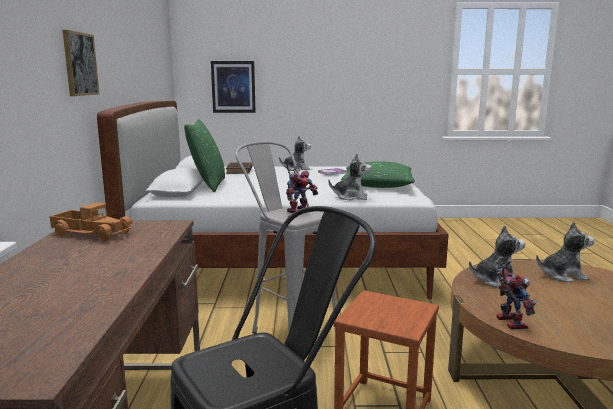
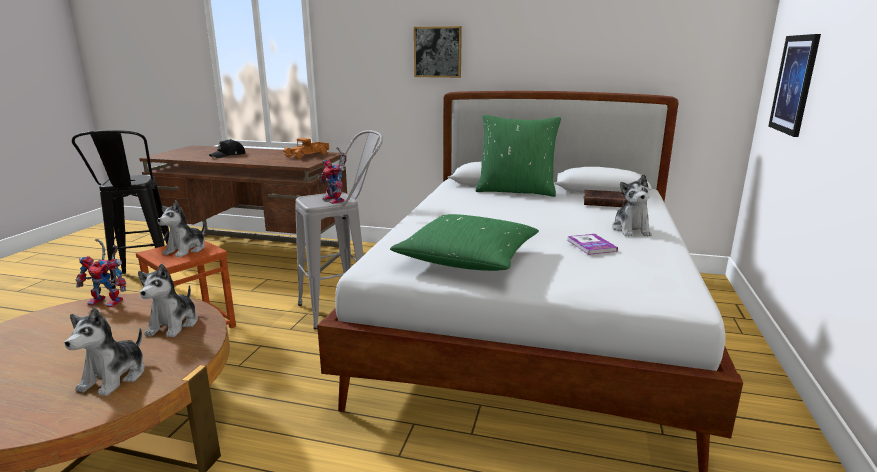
camera: 105 degrees right, 5 degrees up
plush toy [328,153,372,201] -> plush toy moved to [157,200,205,257]
none -> black cap [209,139,245,158]

